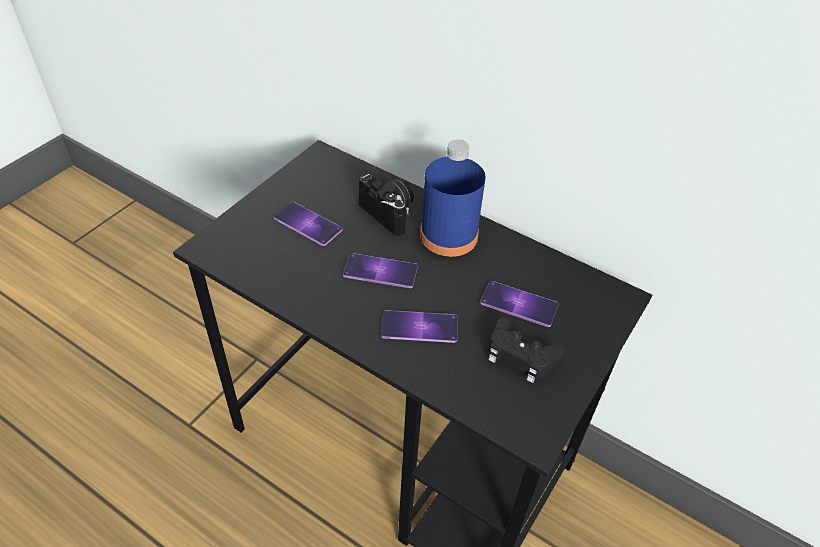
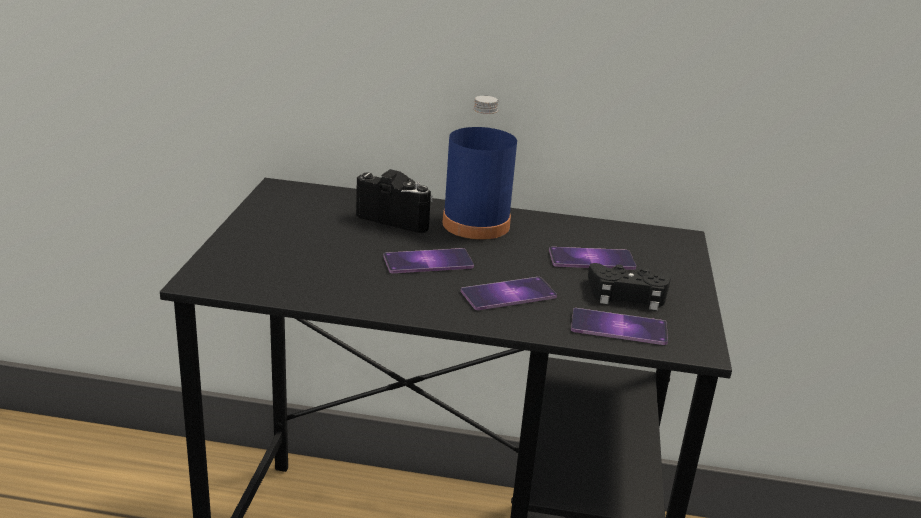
camera: 25 degrees left, 20 degrees down
phone [274,202,342,246] -> phone moved to [571,308,668,345]

